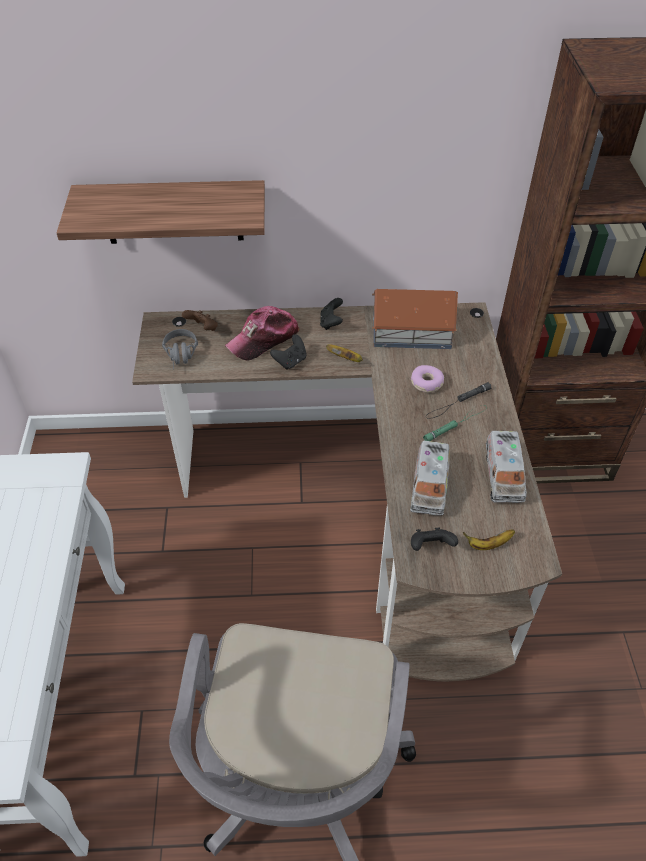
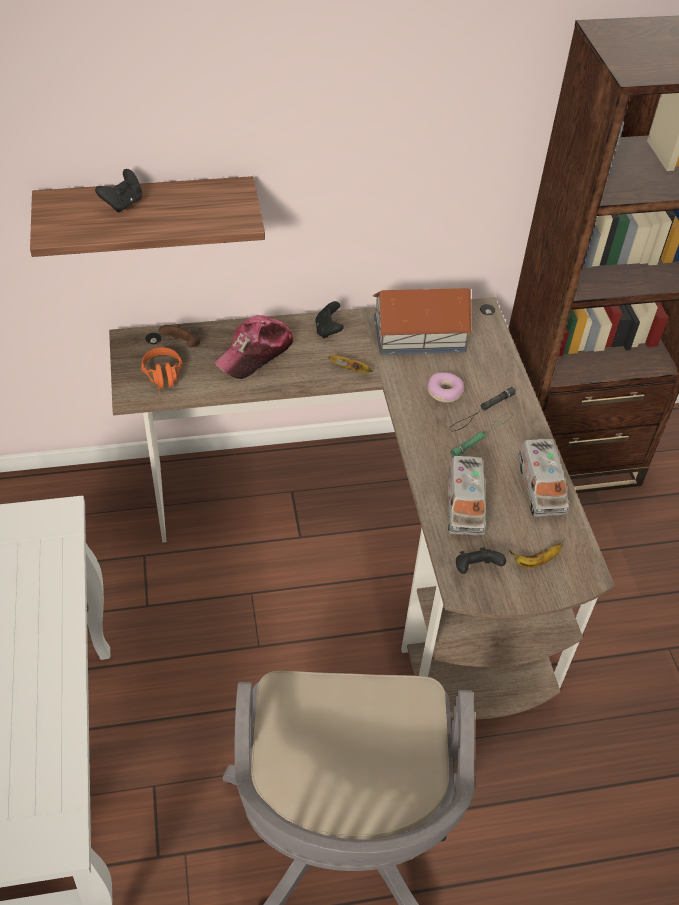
camera: 10 degrees left, 0 degrees up
grey headphones [162,329,198,370] -> orange headphones [141,347,182,395]
black game controller [270,334,307,370] -> black game controller moved to [95,169,142,213]

